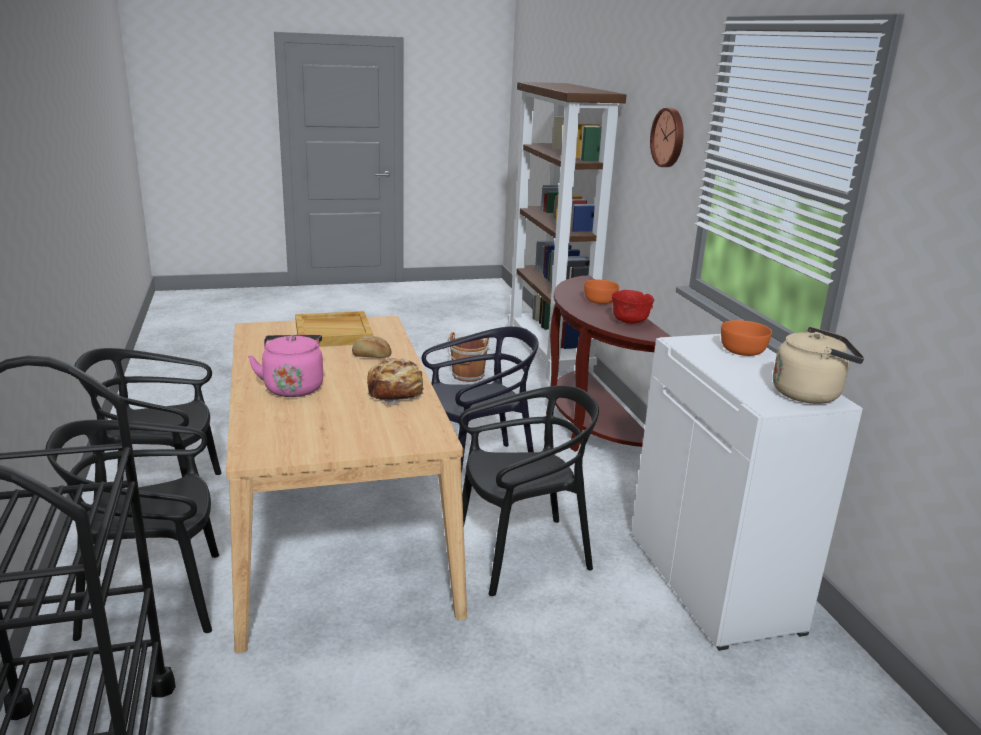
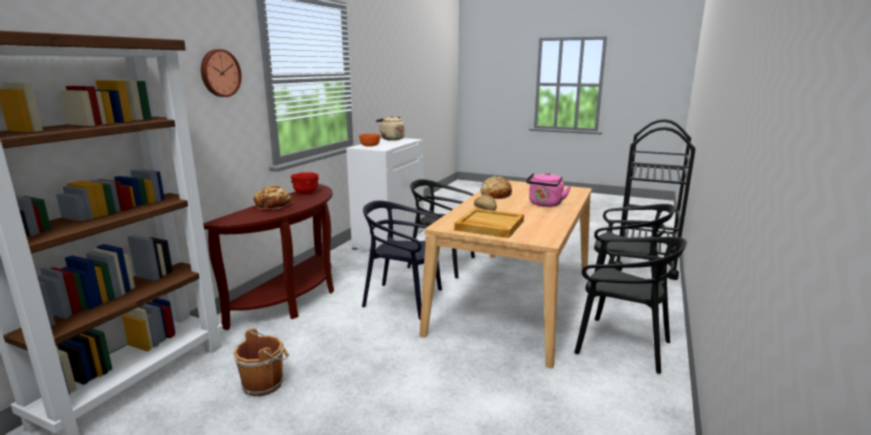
camera: 140 degrees left, 5 degrees down
orange bowl [584,280,619,304] -> bread [253,185,293,209]

